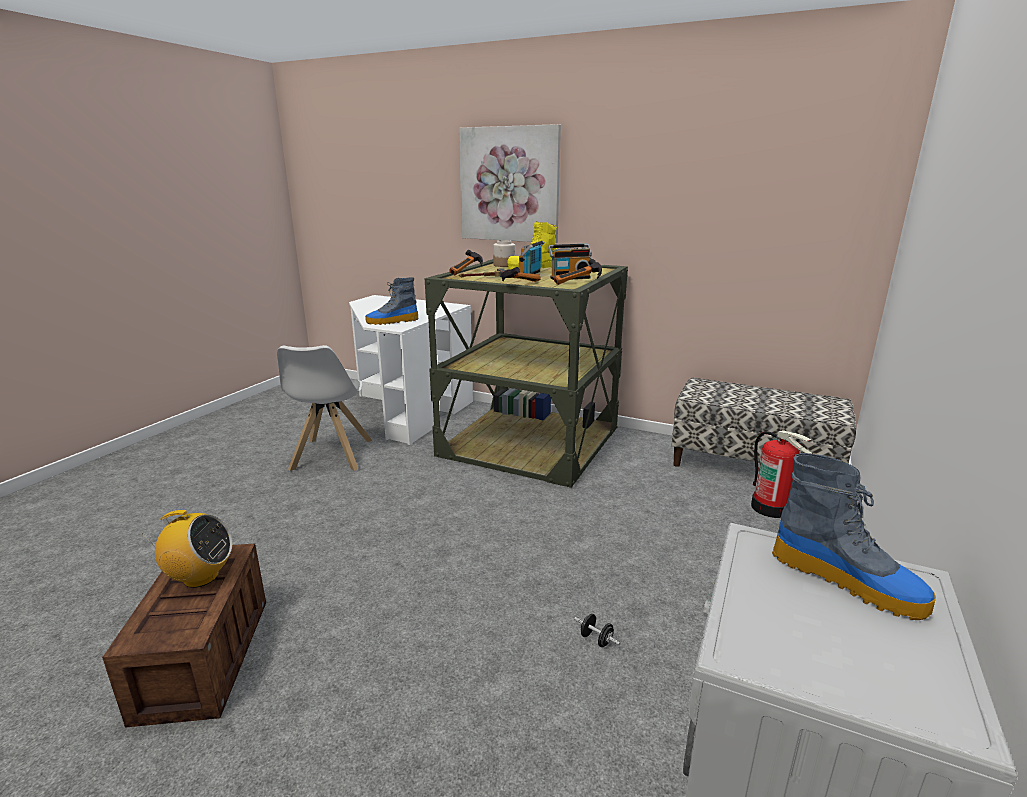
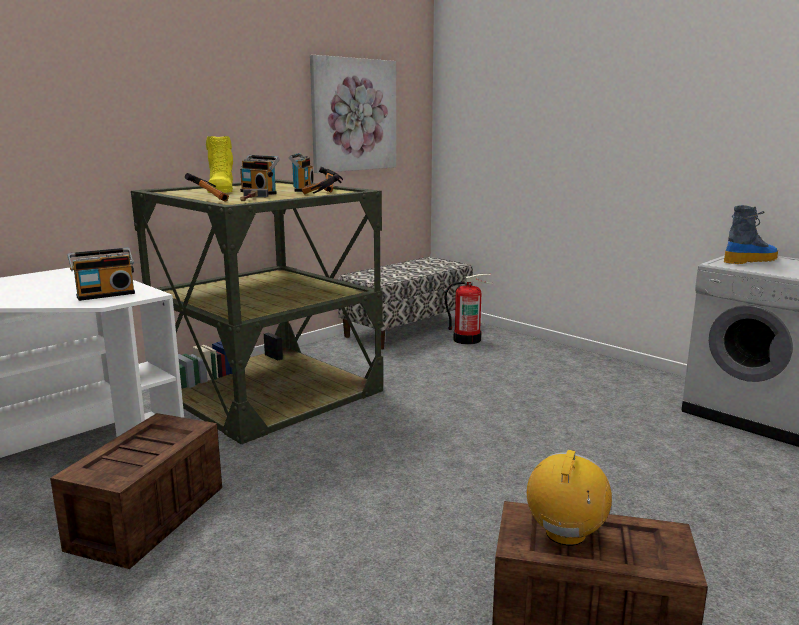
camera: 70 degrees left, 5 degrees down
chair [277,345,373,471] -> crate [50,413,222,569]
boot [365,277,418,325] -> radio [68,248,135,301]
picture [459,124,561,243] -> picture moved to [310,55,396,173]
jar [493,240,515,267] -> none
black dumbbell [574,614,620,647] -> none

